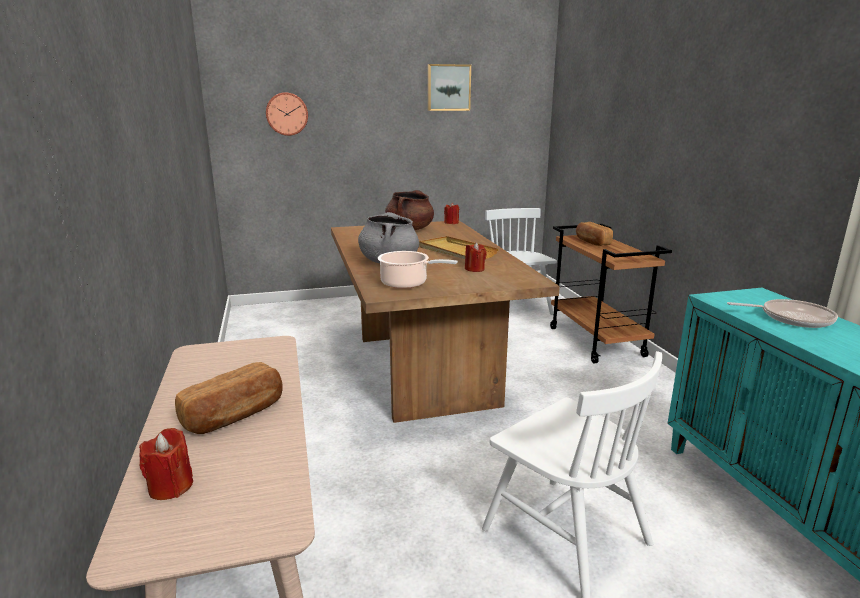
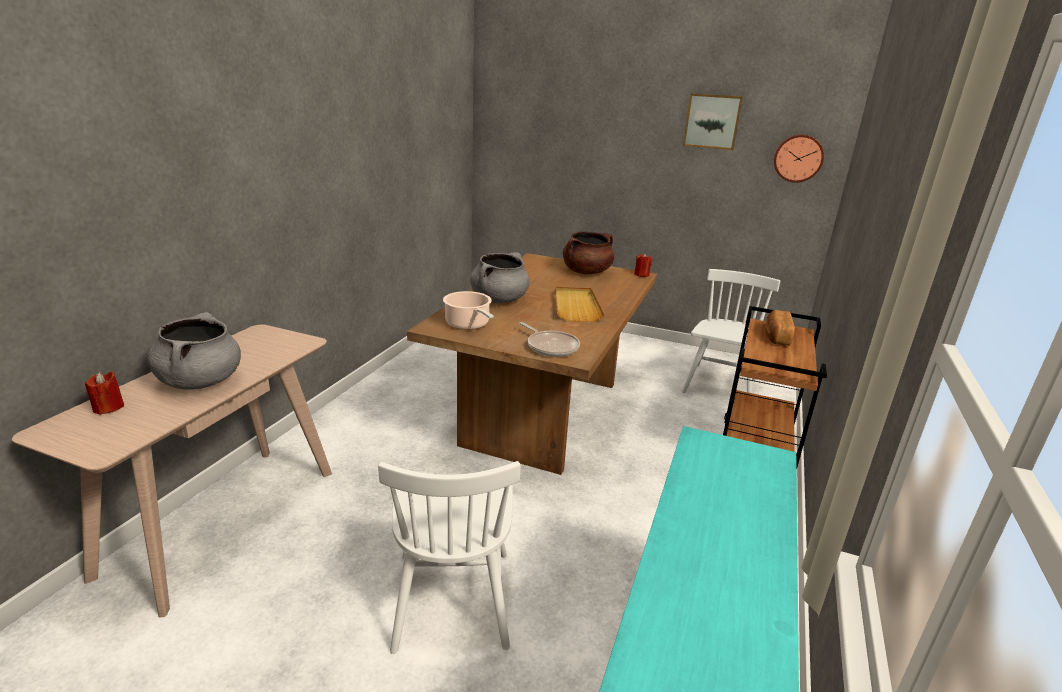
camera: 35 degrees right, 5 degrees up
bread [175,362,283,434] -> grey cooking pot [148,312,241,390]
wall clock [266,92,308,136] -> wall clock moved to [774,134,824,183]
red candle [465,242,487,272] -> none
frying pan [727,299,838,328] -> frying pan moved to [519,322,580,357]

